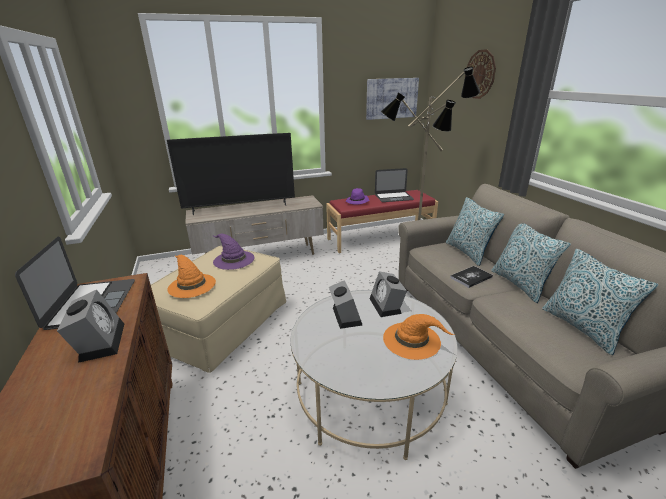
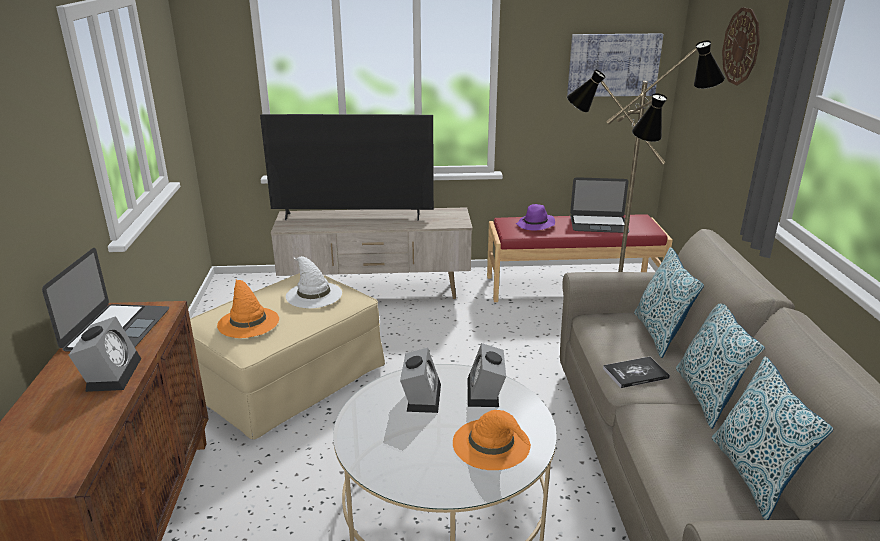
camera: 15 degrees right, 0 degrees up
purple hat [213,234,255,270] -> white hat [286,256,342,308]

